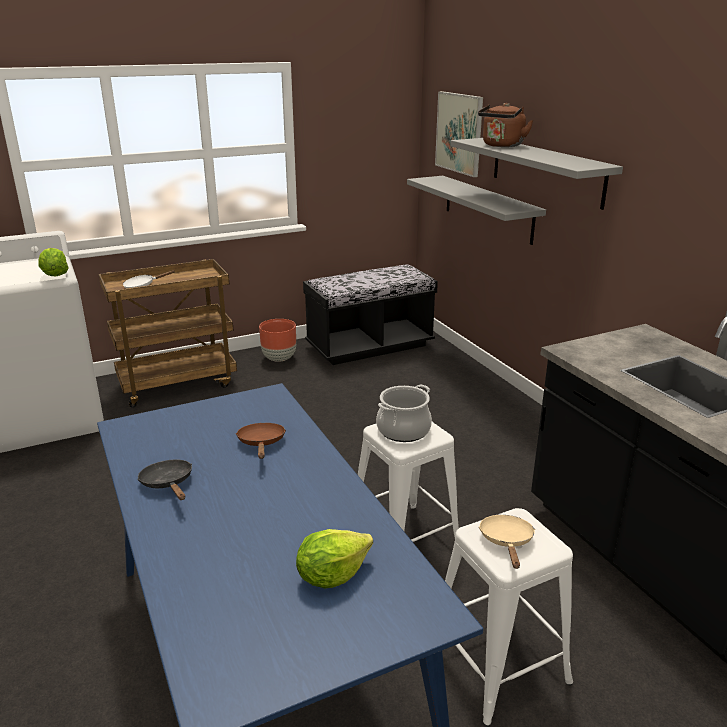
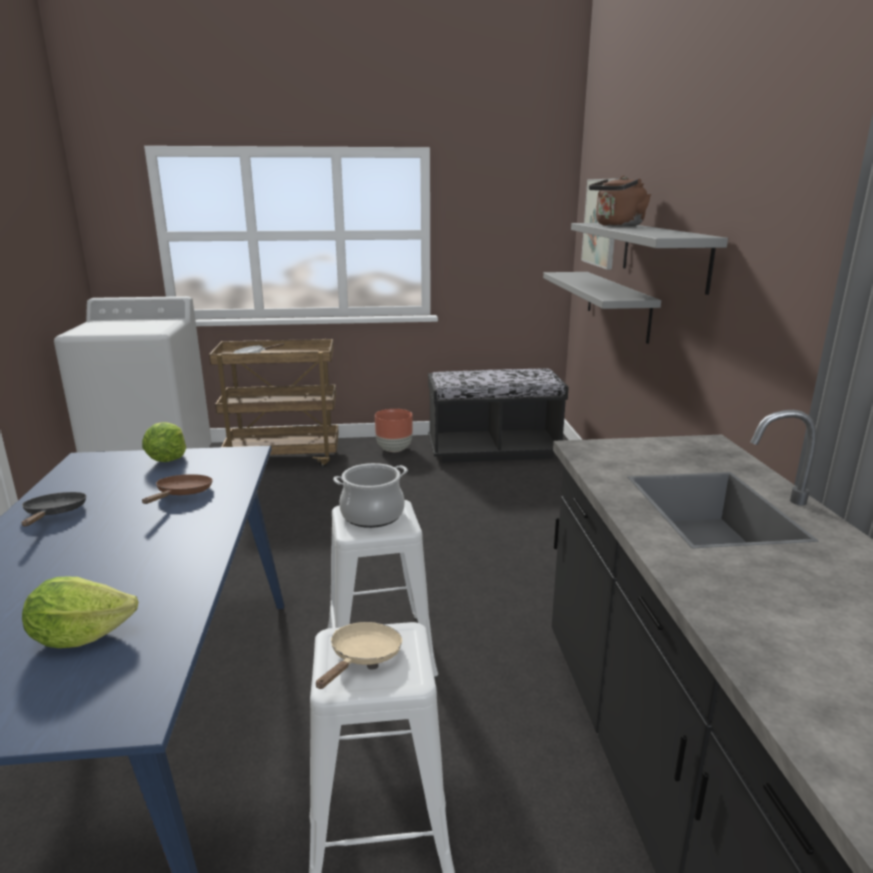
camera: 20 degrees right, 5 degrees down
lettuce [38,248,69,276] -> lettuce moved to [142,422,186,462]

